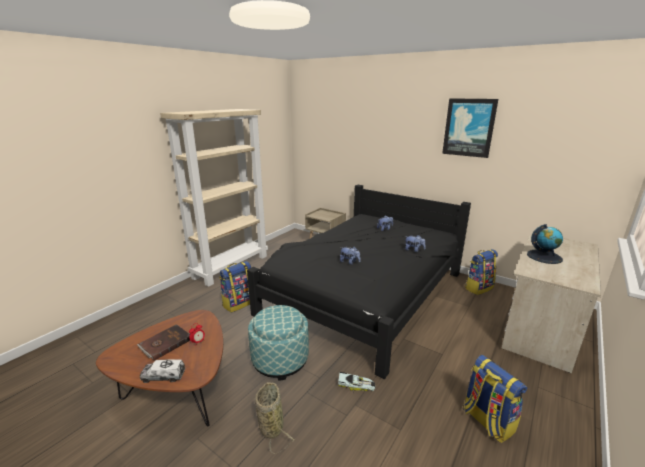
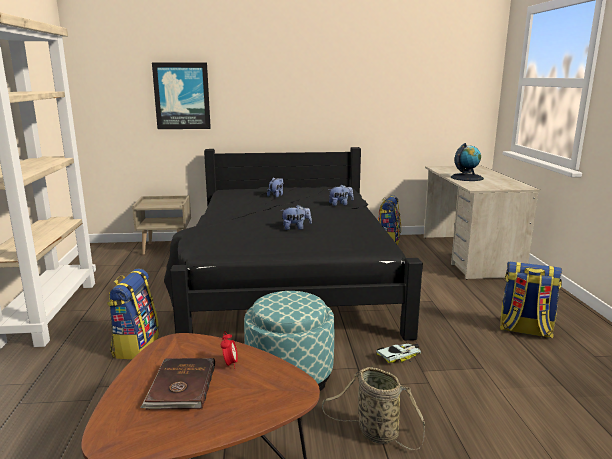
camera: 40 degrees left, 5 degrees down
toy truck [139,360,185,383] -> none
picture [442,98,498,158] -> picture moved to [152,63,211,129]

